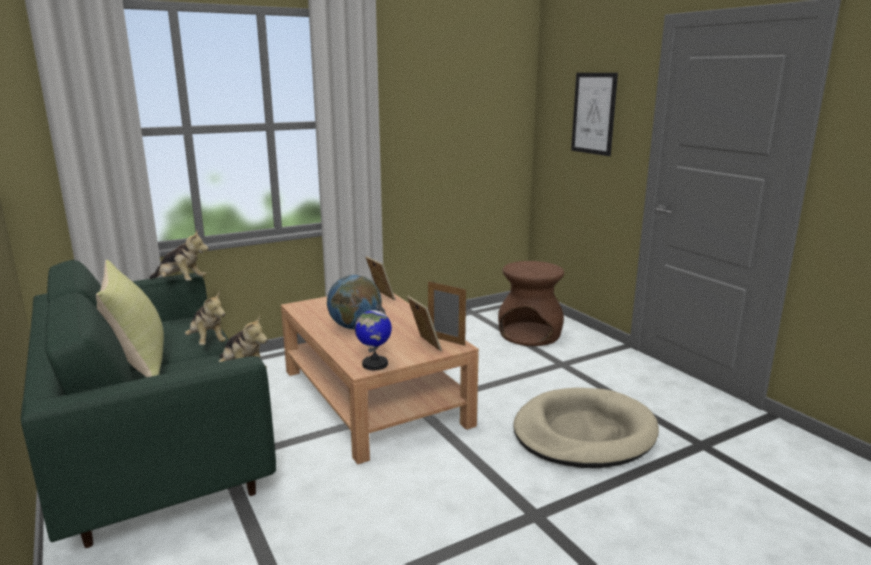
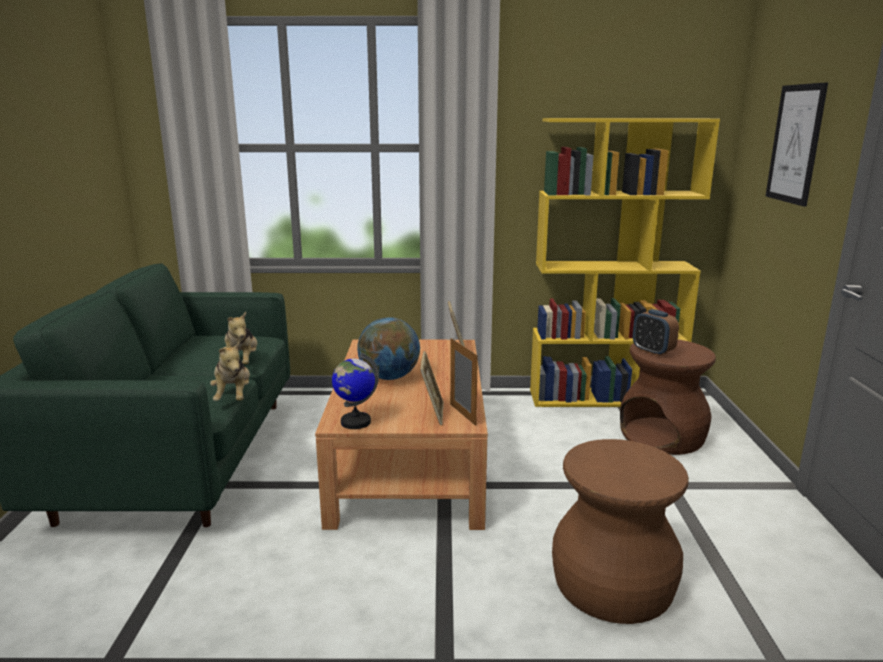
camera: 30 degrees right, 0 degrees up
yellow pillow [96,260,164,378] -> none
plush toy [149,231,209,281] -> none
beige dog bed [513,388,659,468] -> brown stool [552,439,689,624]
none -> yellow bookcase [530,118,720,407]
none -> alarm clock [633,309,679,356]

